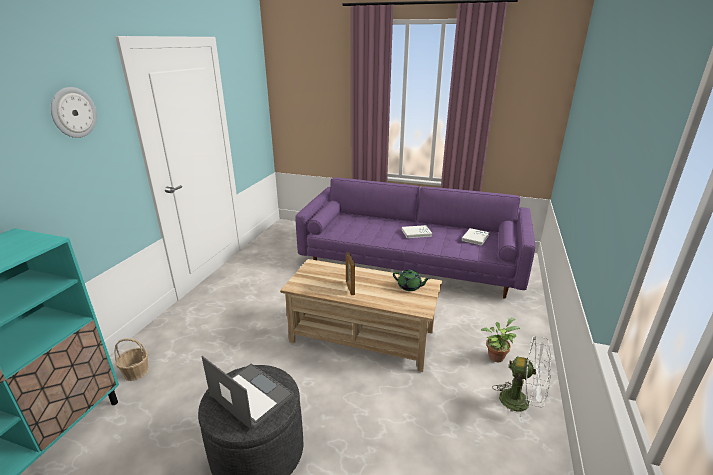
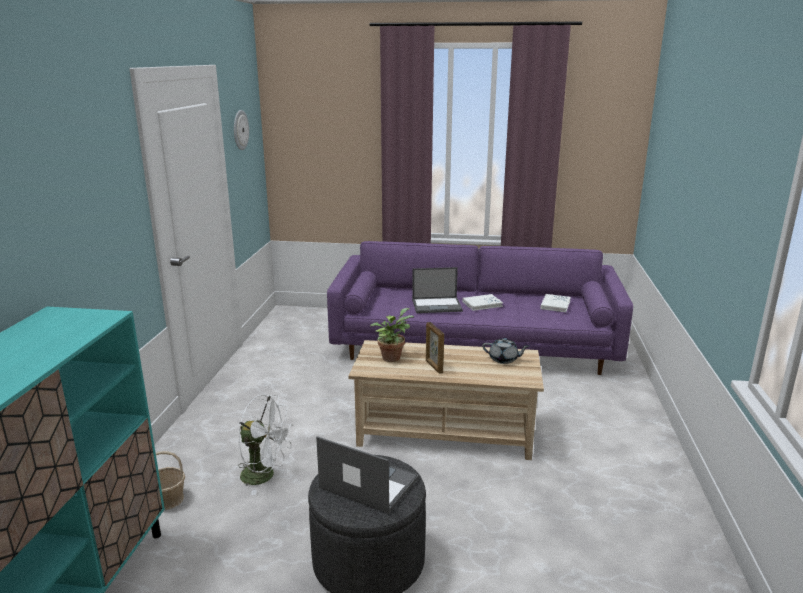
camera: 10 degrees left, 5 degrees down
wall clock [51,87,97,138] -> wall clock moved to [234,110,249,150]
green teapot [393,270,430,291] -> grey teapot [482,338,529,364]
potted plant [481,318,520,362] -> potted plant moved to [370,308,414,362]
white fan [492,336,551,423] -> white fan moved to [238,394,293,495]
none -> laptop [412,267,463,313]

